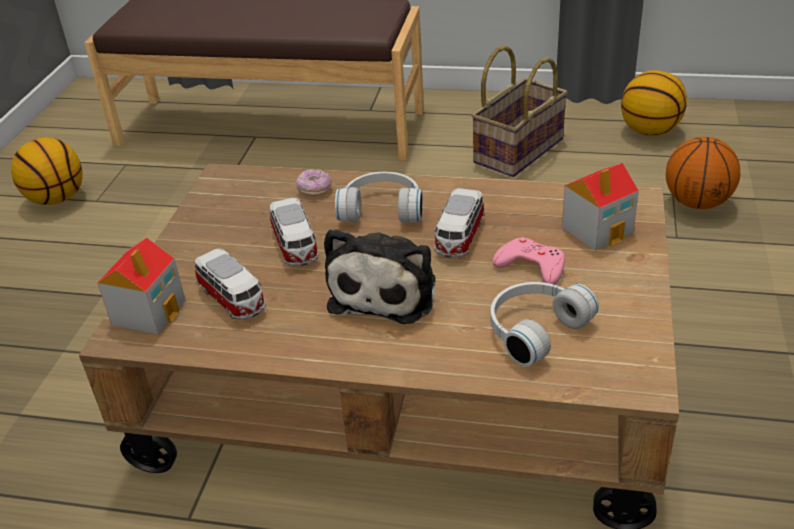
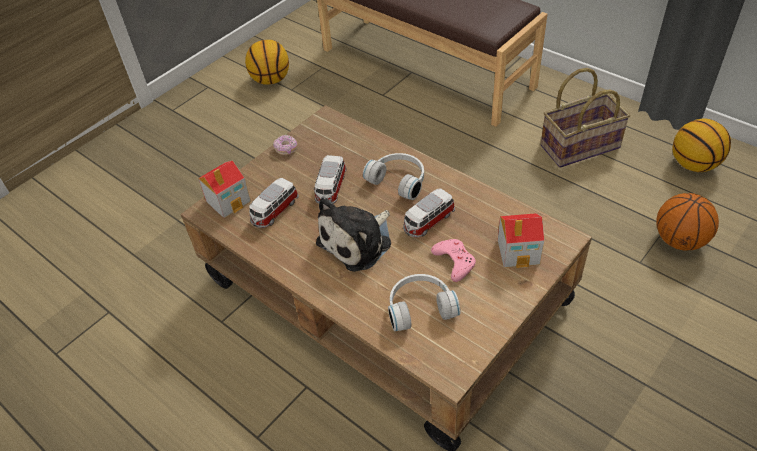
camera: 30 degrees right, 10 degrees up
toy car [195,249,266,320] -> toy car turned 45 degrees clockwise [249,178,299,228]
donut [295,169,332,196] -> donut moved to [273,135,298,155]

